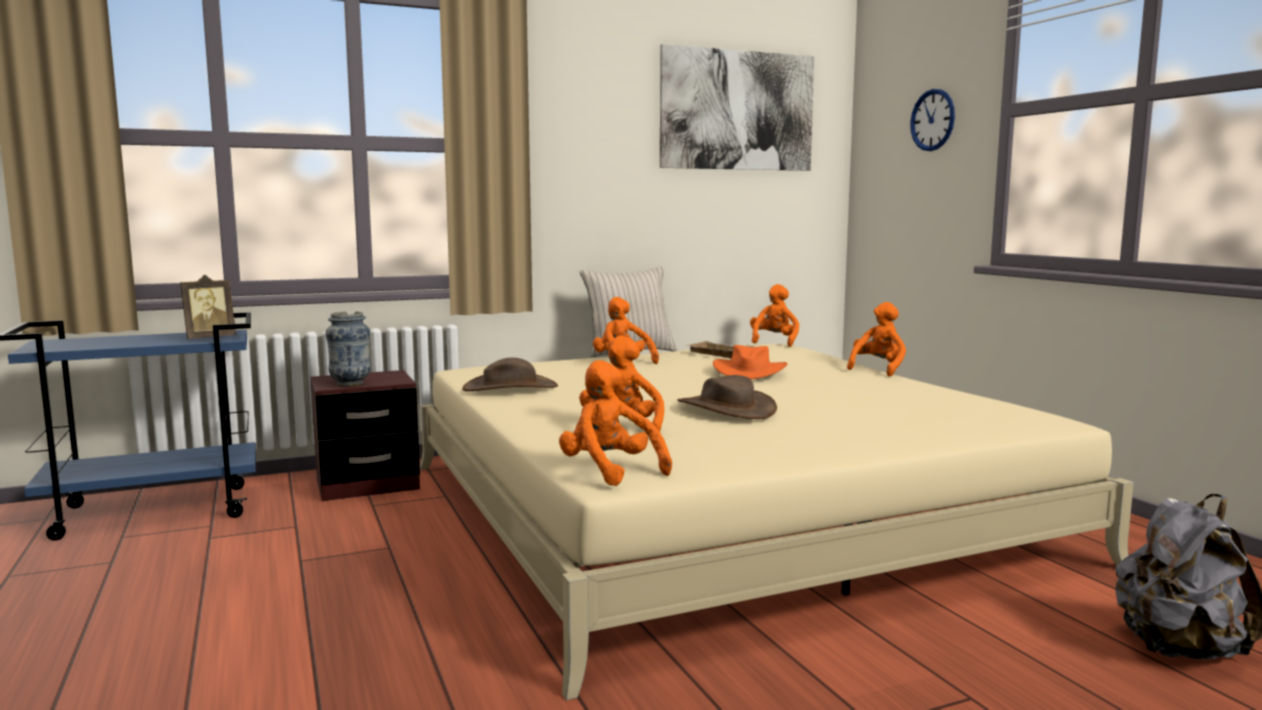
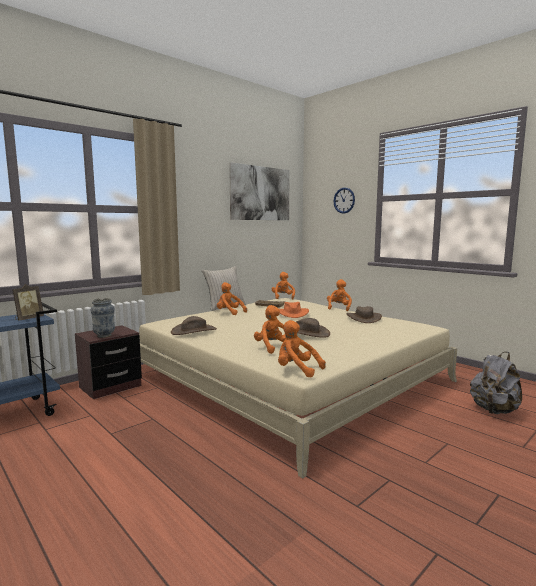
camera: 20 degrees left, 0 degrees up
none -> brown hat [347,306,382,323]

